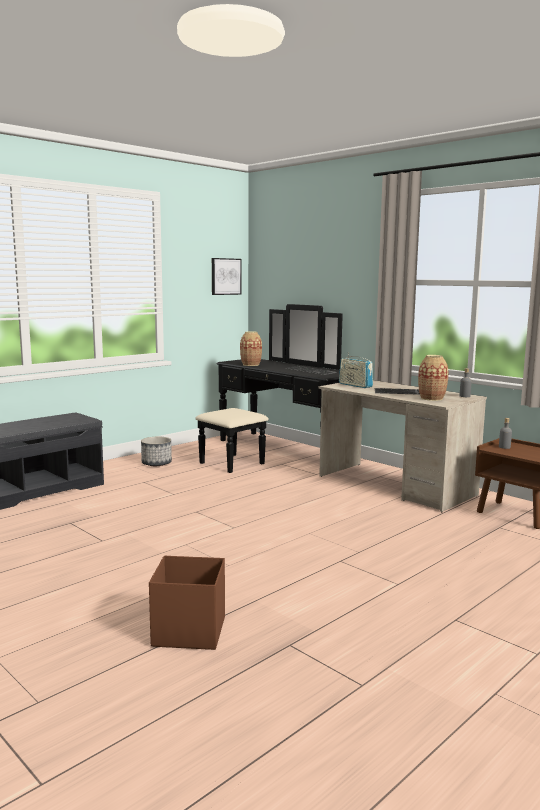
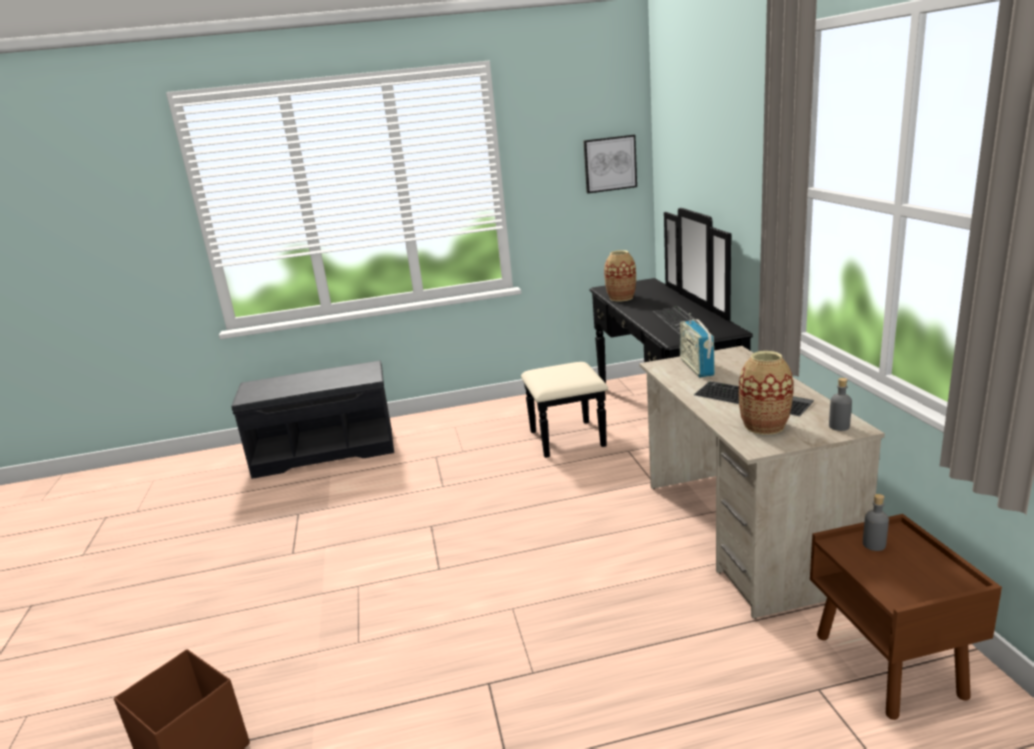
camera: 35 degrees right, 10 degrees up
planter [141,437,172,466] -> none

